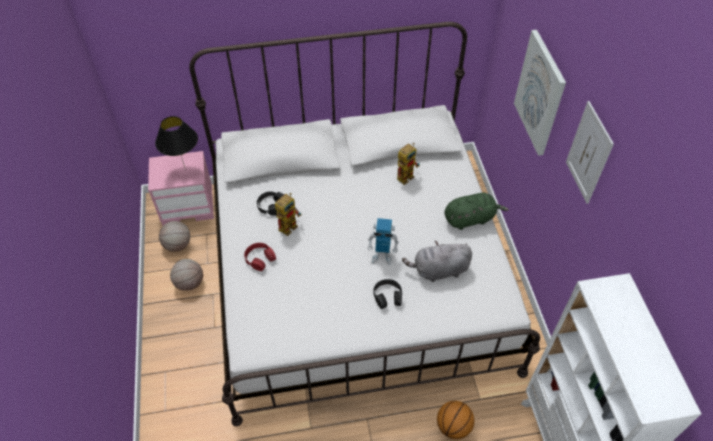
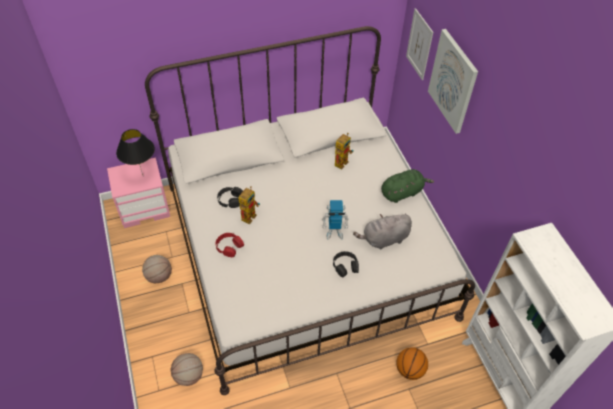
camera: 10 degrees left, 0 degrees up
basketball [159,221,190,252] -> basketball moved to [171,353,203,386]
picture [566,101,614,204] -> picture moved to [406,8,433,80]

